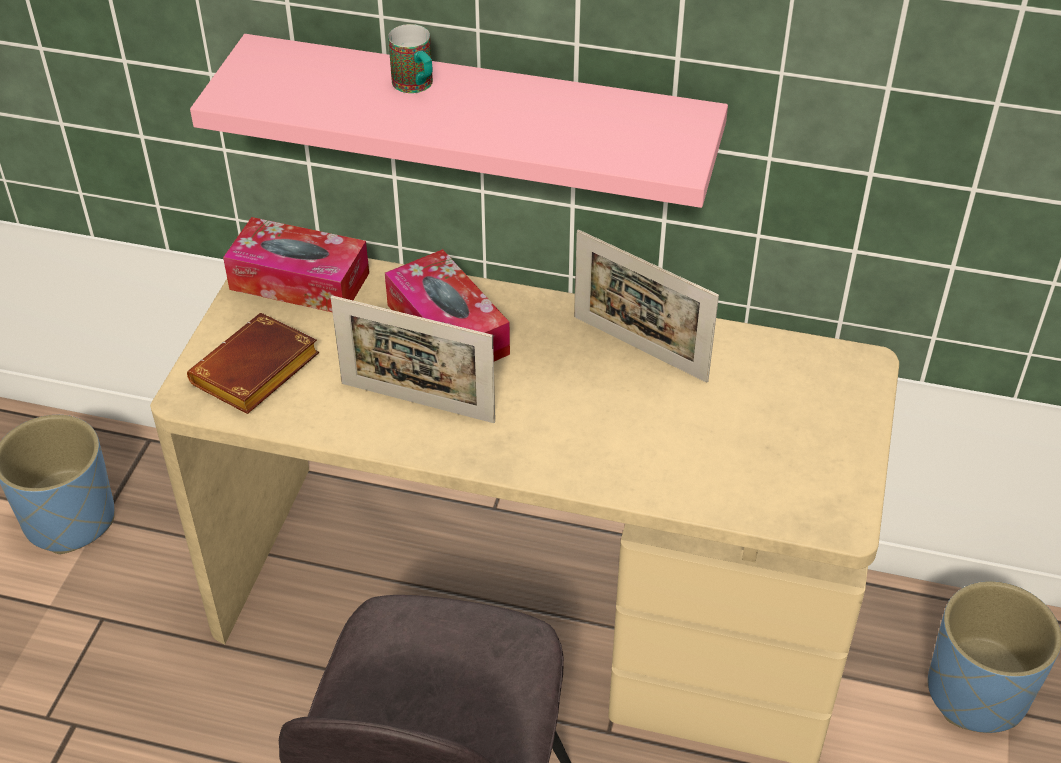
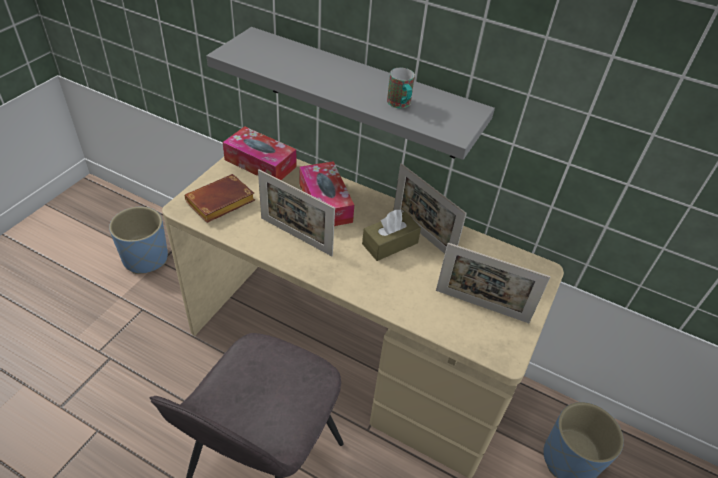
camera: 10 degrees right, 0 degrees up
pink shelf [190,34,728,208] -> grey shelf [207,27,495,160]
mug [388,24,433,93] -> mug moved to [387,68,415,108]
none -> brown tissue box [362,209,421,261]
none -> picture frame [436,243,550,323]

